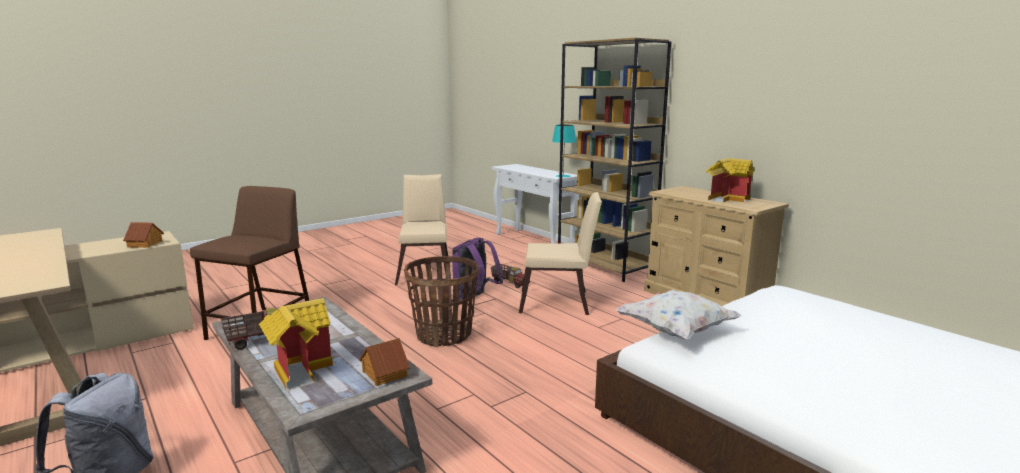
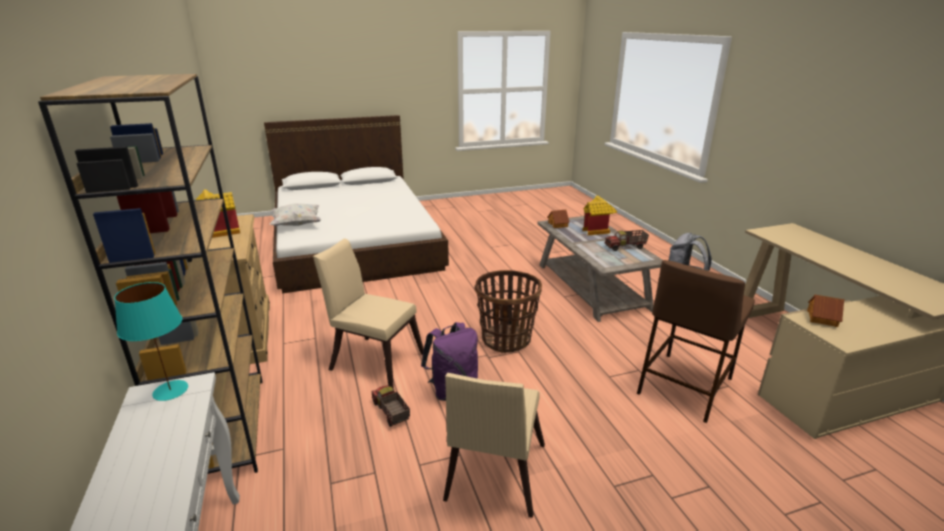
camera: 160 degrees left, 10 degrees up
white pillow [616,289,742,340] -> white pillow moved to [270,203,321,226]

